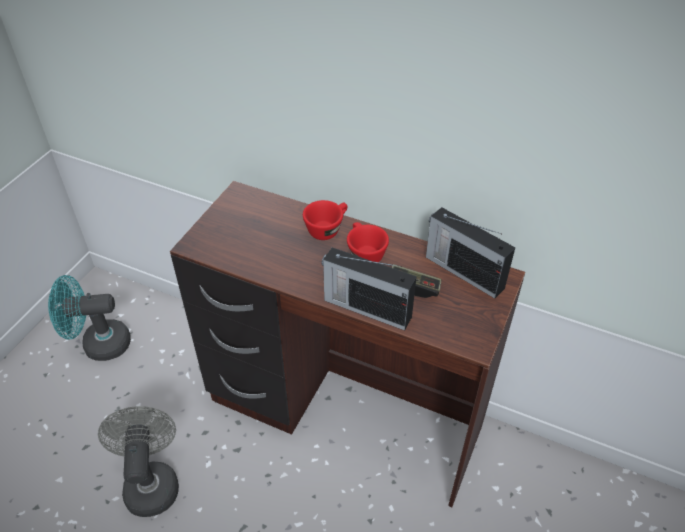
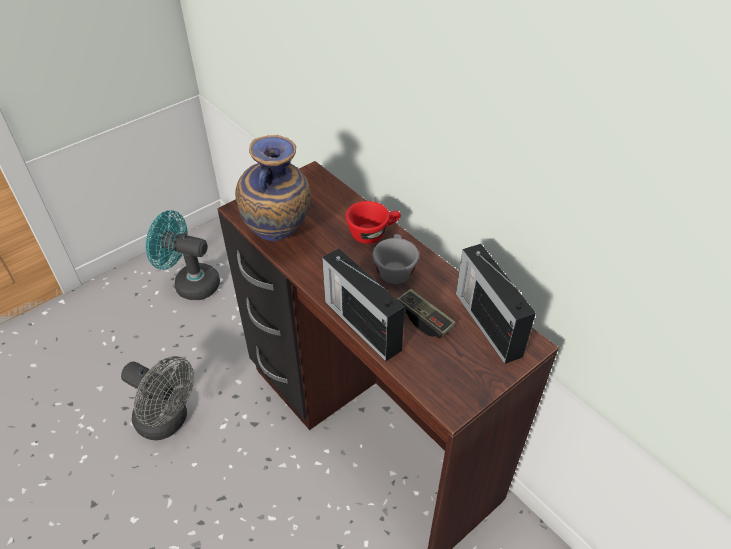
camera: 25 degrees right, 0 degrees up
grey fan [98,406,179,517] -> grey fan turned 105 degrees clockwise [121,356,194,440]
red cup [347,222,389,262] -> grey cup [372,234,419,284]
none -> vase [235,135,311,241]

